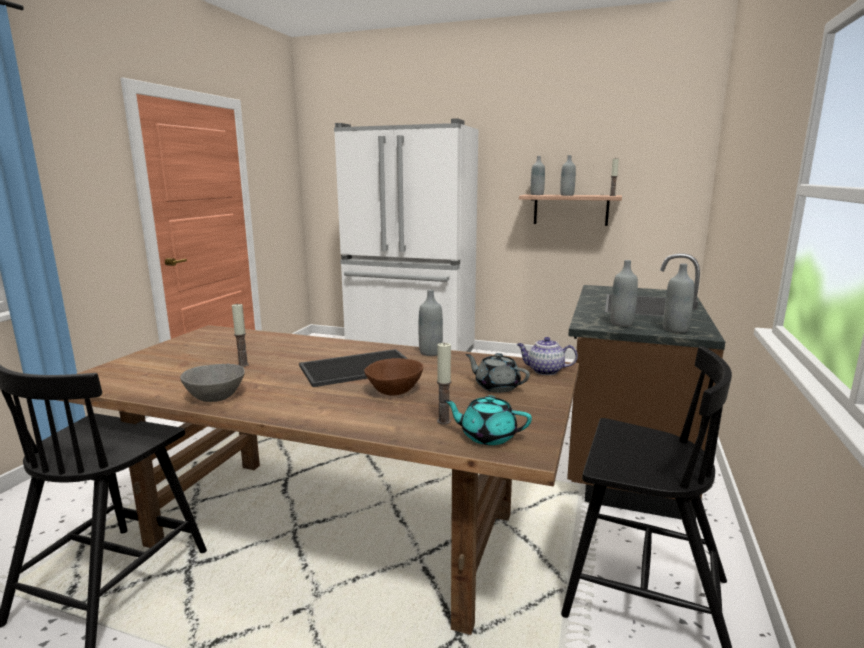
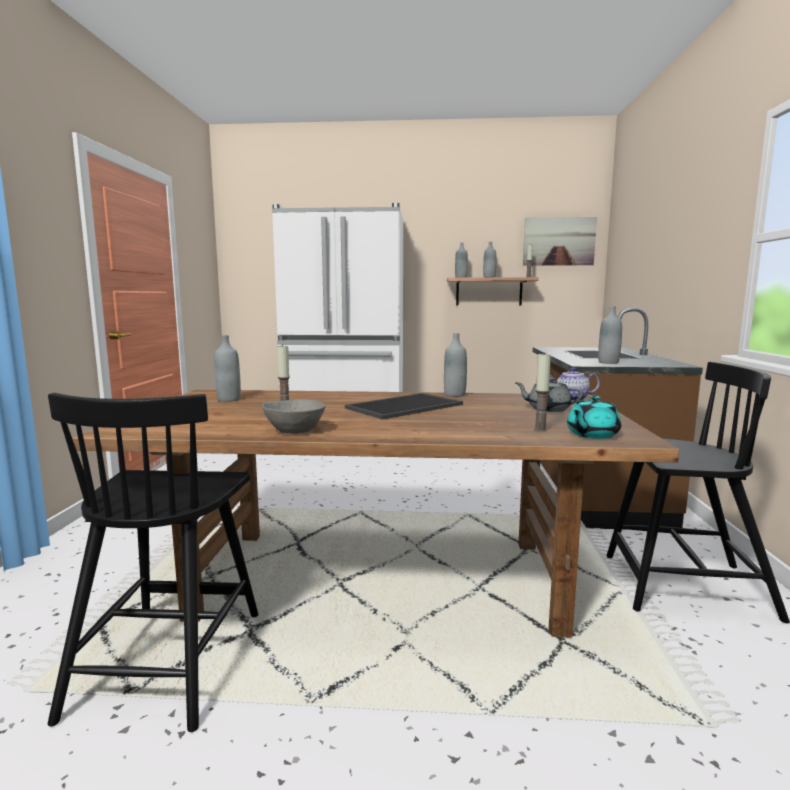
camera: 15 degrees left, 5 degrees down
brown bowl [364,358,423,396] -> none
turquoise teapot [444,395,532,445] -> turquoise teapot turned 45 degrees counterclockwise [567,396,621,439]
grey bottle [663,263,694,333] -> grey bottle moved to [214,335,241,402]
none -> picture [523,217,597,266]

